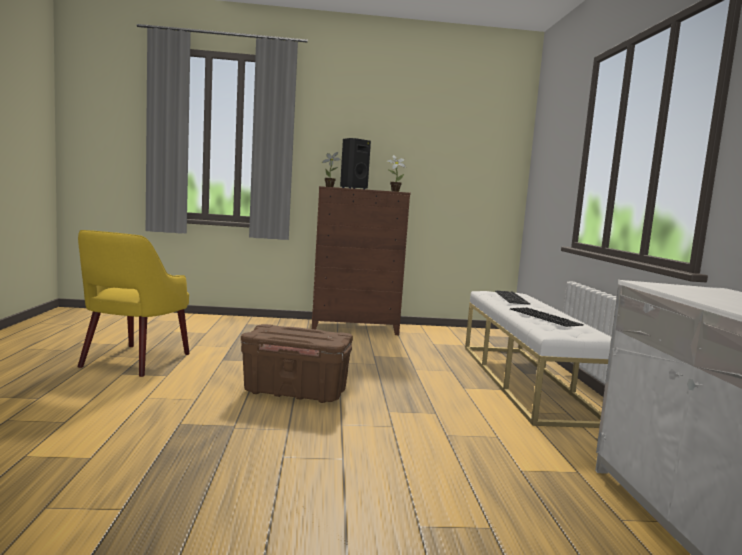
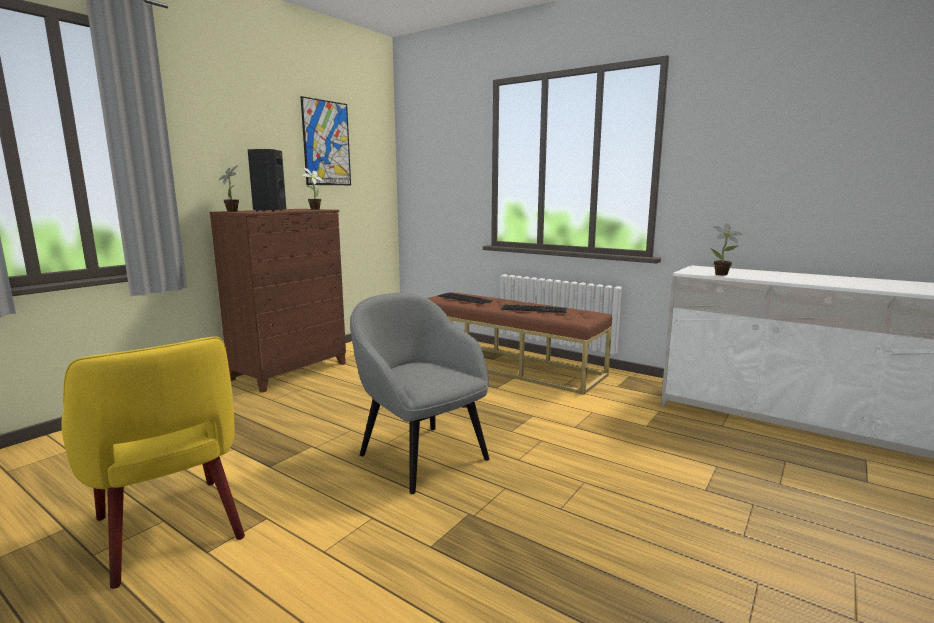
camera: 50 degrees left, 5 degrees up
brown storage box [241,324,353,403] -> grey armchair [350,293,490,494]
white bench [465,291,611,428] -> brown bench [427,292,612,395]
none -> picture [300,96,351,185]
none -> potted plant [711,223,742,276]

